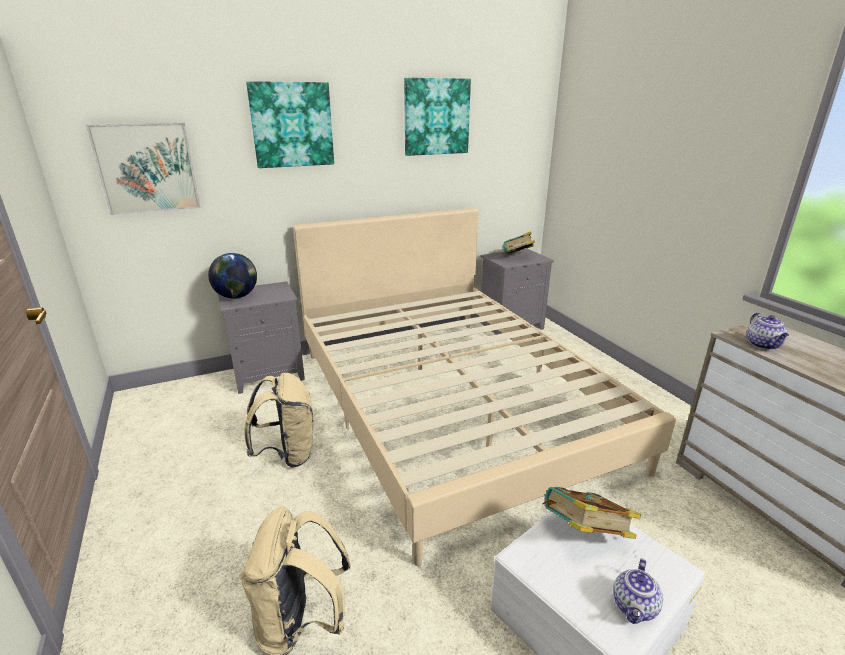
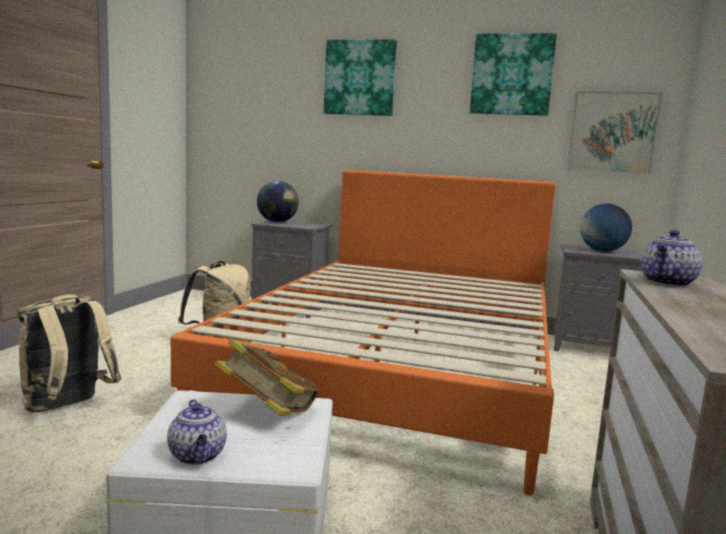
camera: 40 degrees right, 15 degrees down
picture [86,123,201,215] -> picture moved to [566,91,663,175]
beige bed [293,208,676,567] -> orange bed [171,170,556,496]
book [503,231,534,255] -> globe [580,203,632,252]
teapot [613,558,663,624] -> teapot turned 90 degrees counterclockwise [167,399,227,465]

